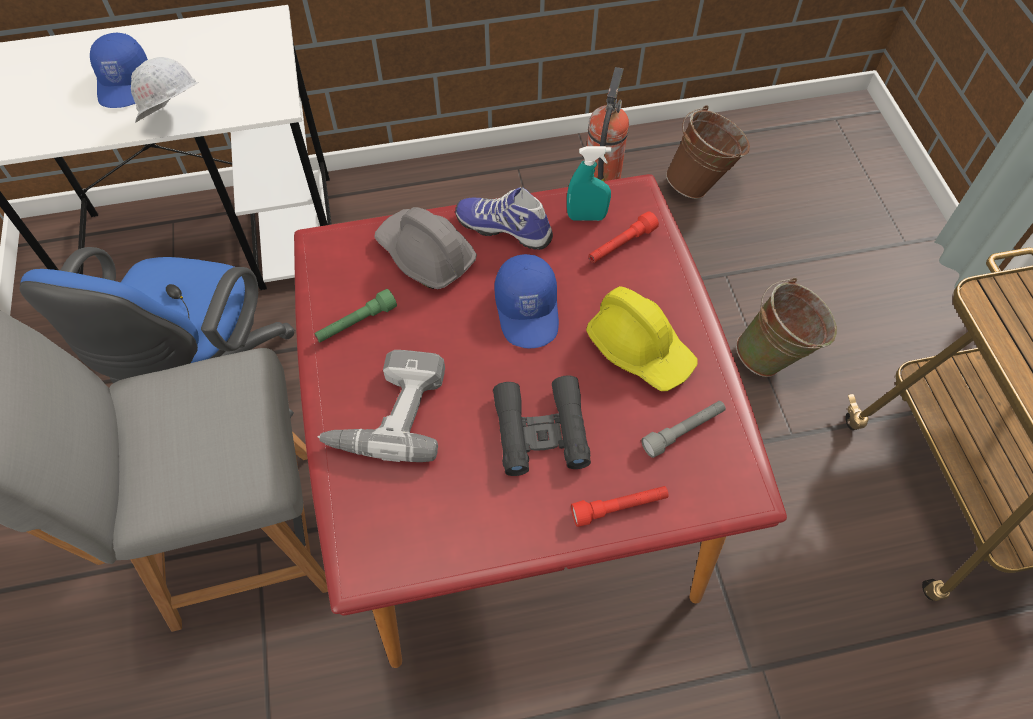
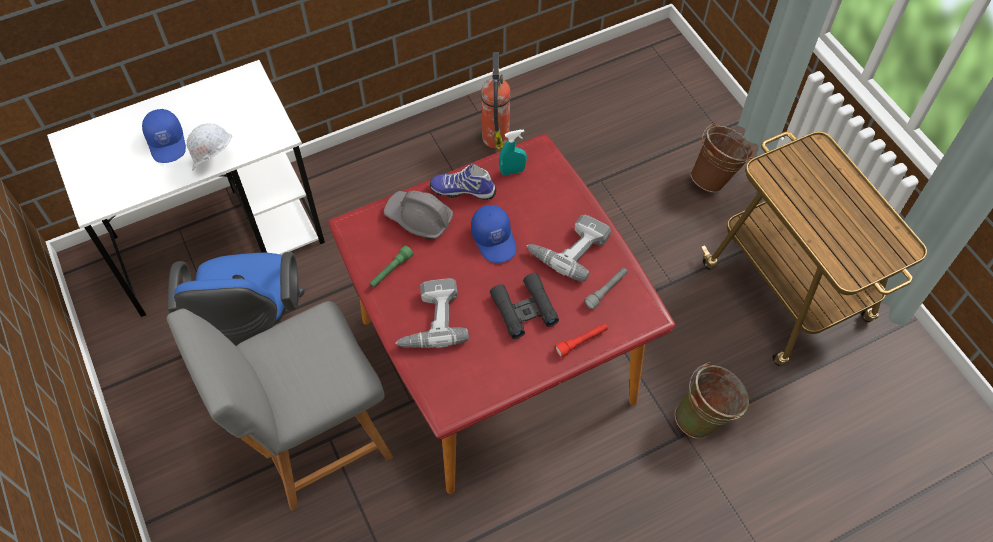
camera: 15 degrees left, 0 degrees up
yellow hard hat [586,286,698,391] -> power drill [526,215,611,282]
red flashlight [589,211,659,263] -> none
brown bucket [666,105,750,199] -> brown bucket moved to [691,122,754,193]
green bucket [736,278,837,377] -> green bucket moved to [675,362,749,439]

